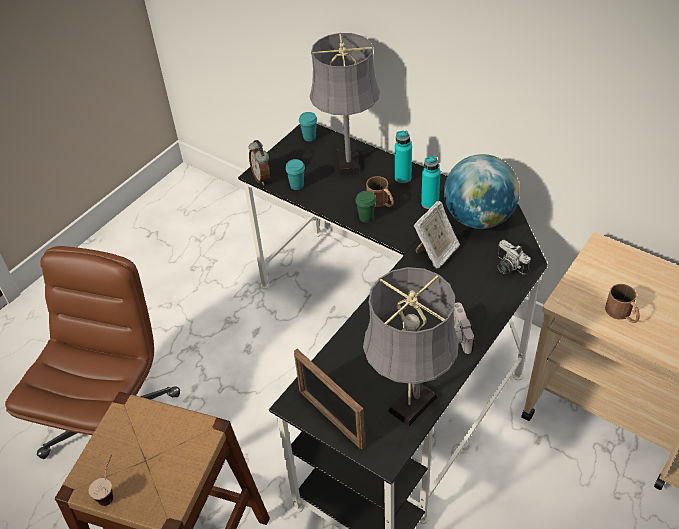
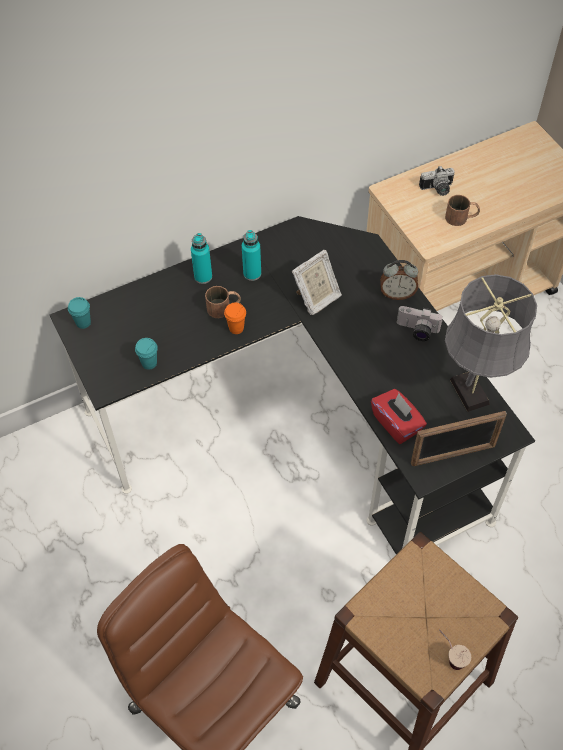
camera: 65 degrees left, 10 degrees up
alarm clock [248,140,270,185] -> alarm clock moved to [380,260,418,300]
grey table lamp [310,33,380,174] -> none
green cup [355,191,376,223] -> orange cup [224,303,246,334]
picture frame [414,201,460,269] -> picture frame turned 75 degrees clockwise [292,250,342,315]
globe [444,154,520,229] -> none
camera [498,240,531,274] -> camera moved to [419,166,455,196]
none -> red tissue box [371,389,427,444]

